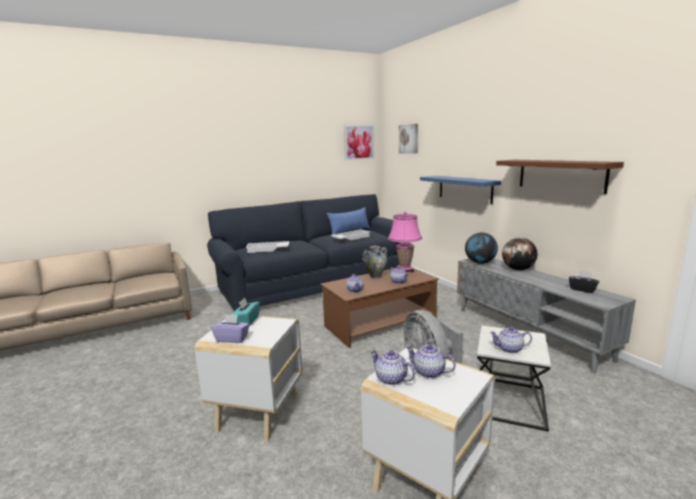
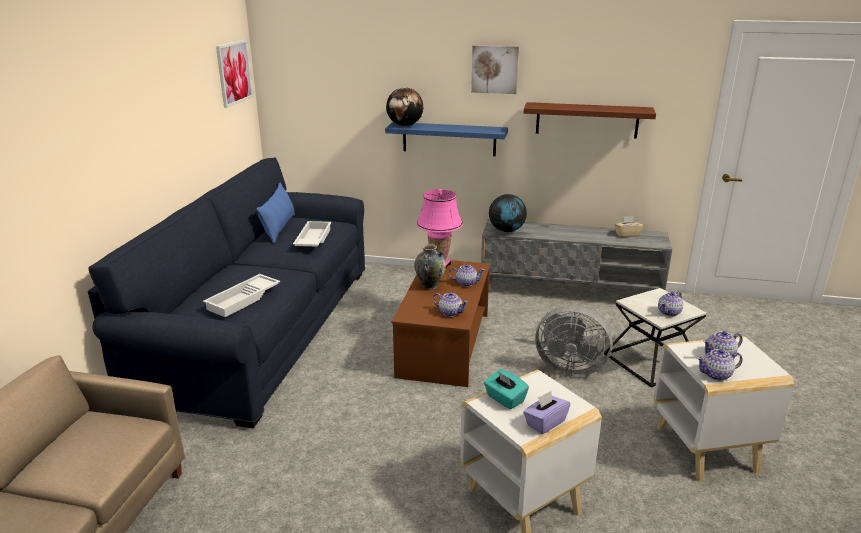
camera: 50 degrees left, 10 degrees up
picture [399,124,418,154] -> picture moved to [471,45,519,94]
globe [502,237,537,270] -> globe moved to [386,87,423,126]
black tissue box [569,270,599,293] -> beige tissue box [614,216,643,237]

